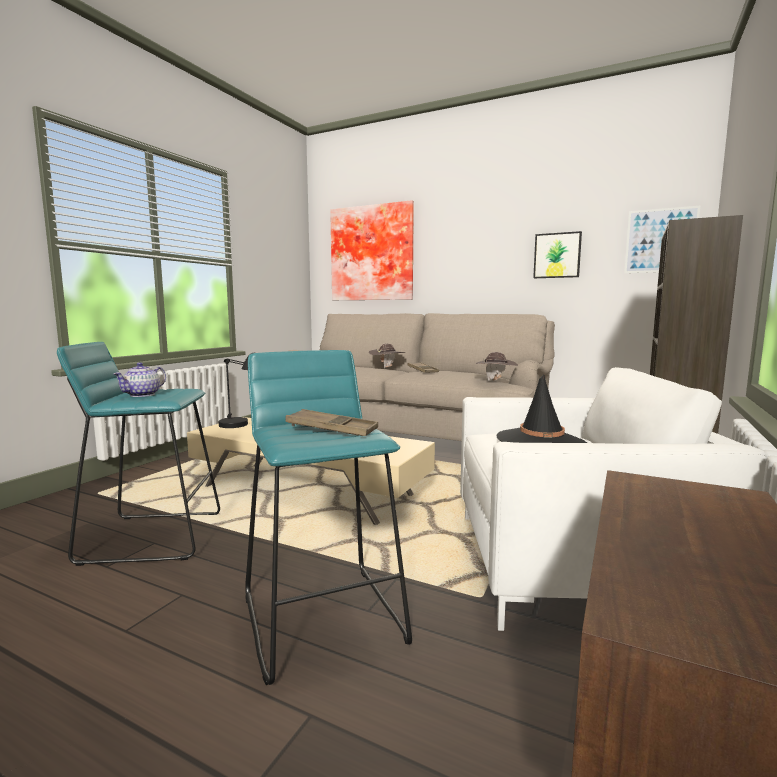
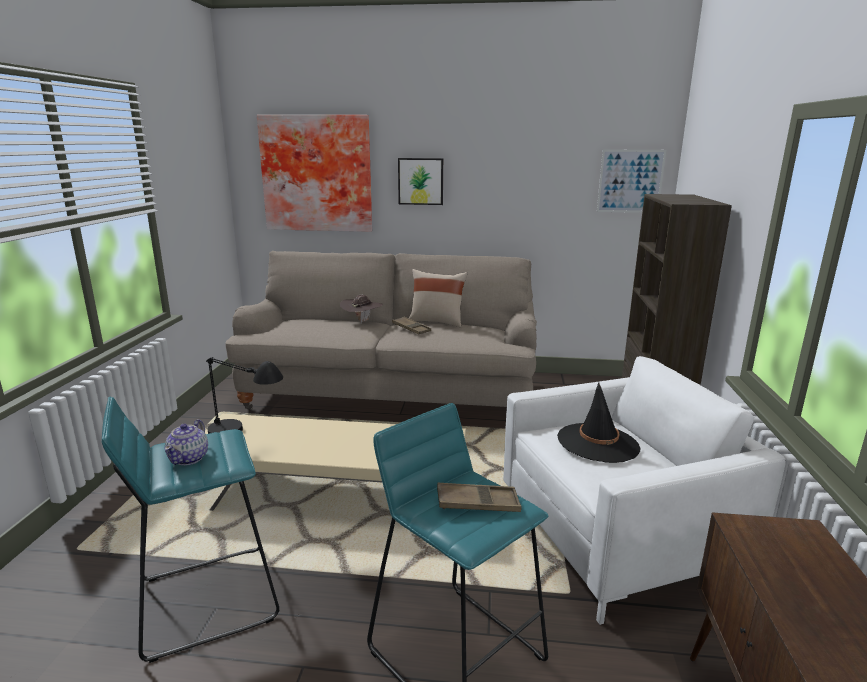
camera: 20 degrees left, 10 degrees up
brown hat [475,352,518,381] -> none
picture [533,231,582,278] -> picture moved to [398,158,443,205]
none -> beige pillow [409,269,467,328]

